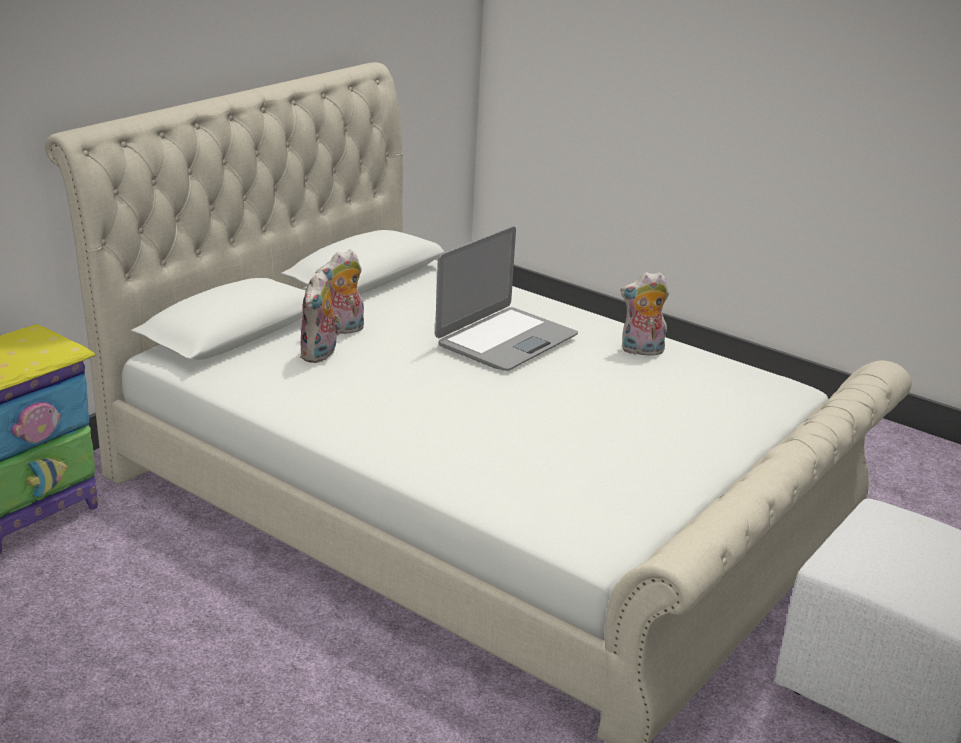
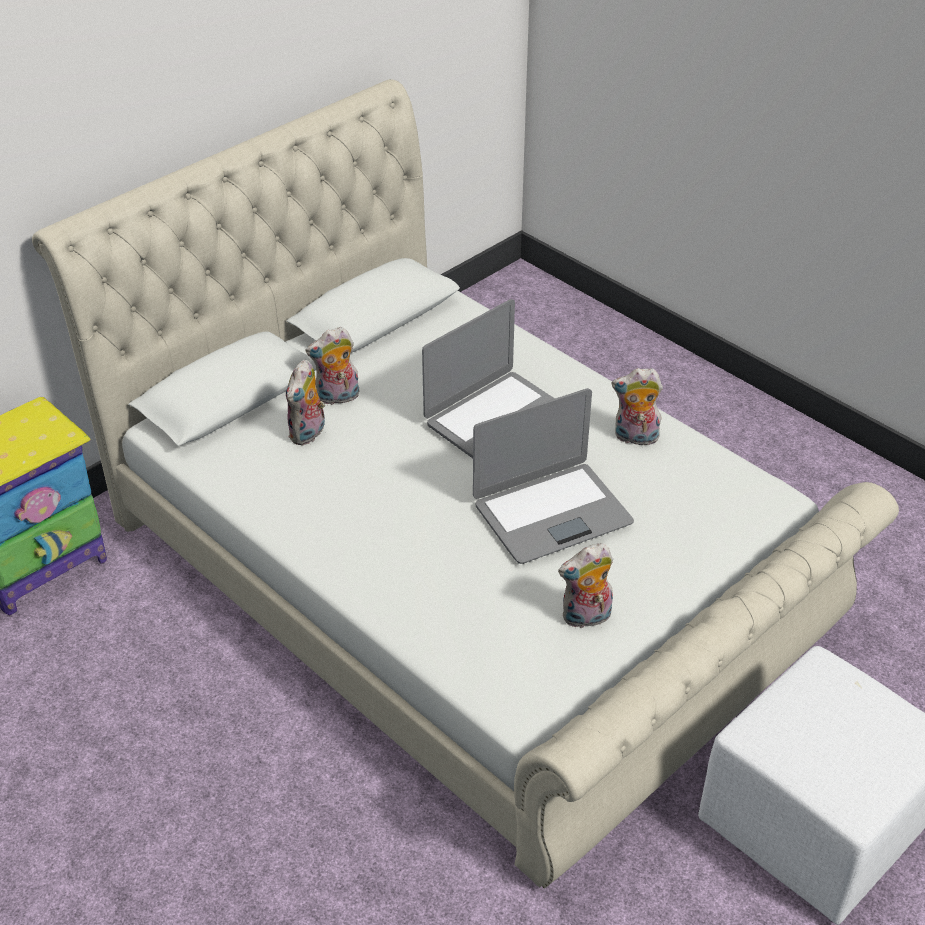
camera: 10 degrees right, 15 degrees up
none -> laptop [473,388,634,564]
none -> plush toy [558,543,613,628]

